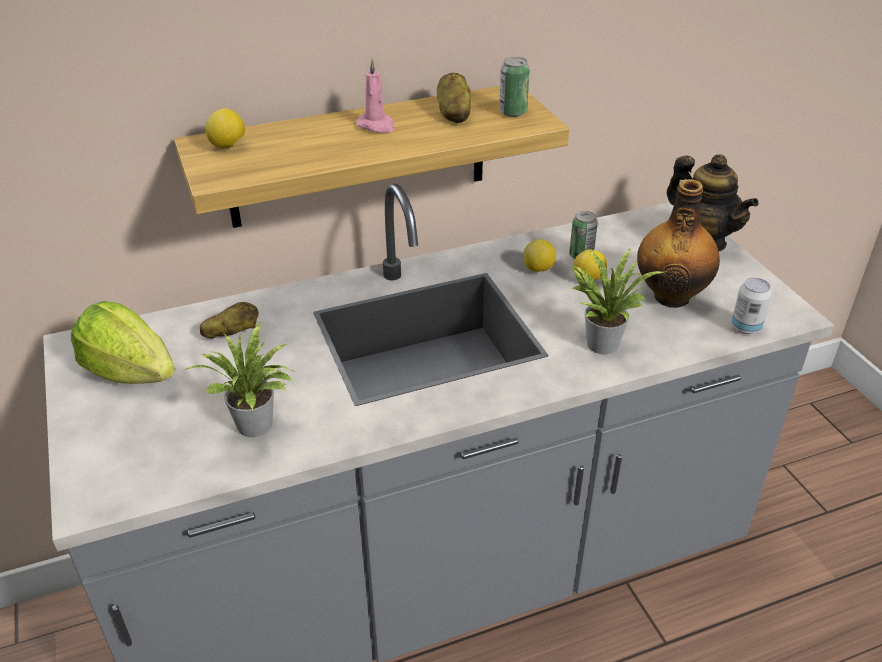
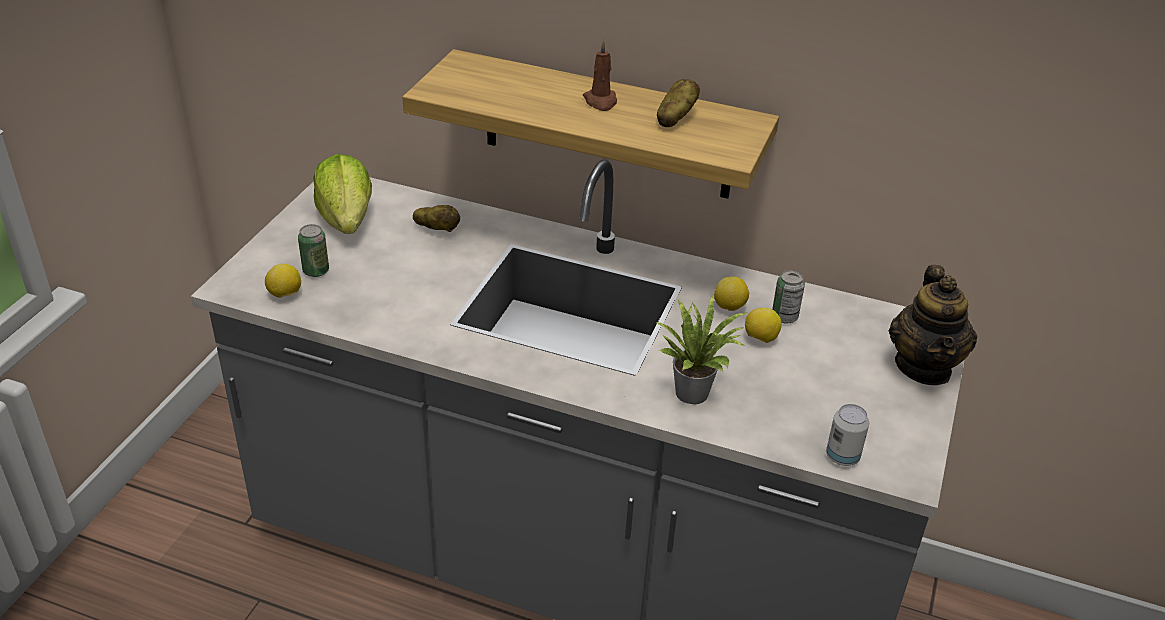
camera: 40 degrees right, 0 degrees up
potted plant [184,322,295,437] -> none
lemon [206,108,245,148] -> lemon moved to [265,264,301,298]
pink candle [356,59,395,133] -> brown candle [583,39,617,111]
can [499,57,530,117] -> can moved to [298,224,329,277]
bottle [637,179,720,308] -> none

